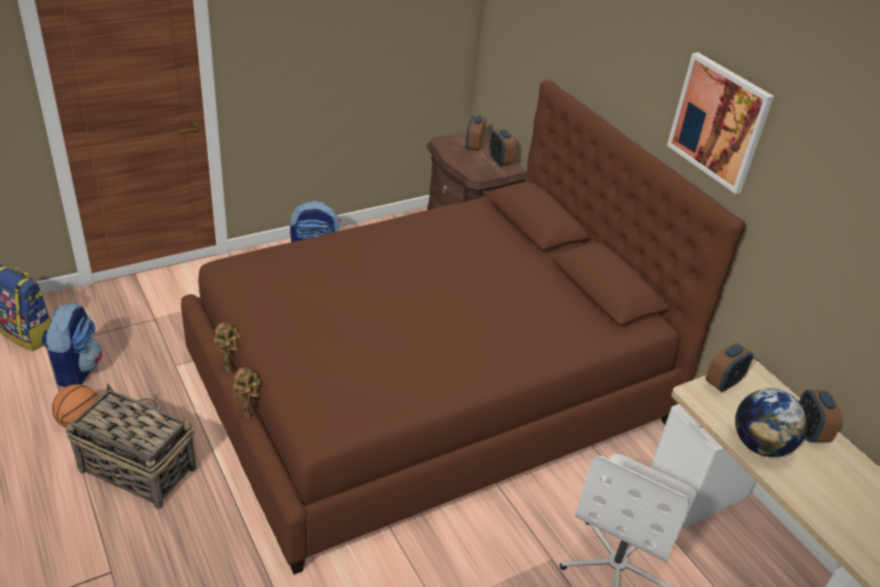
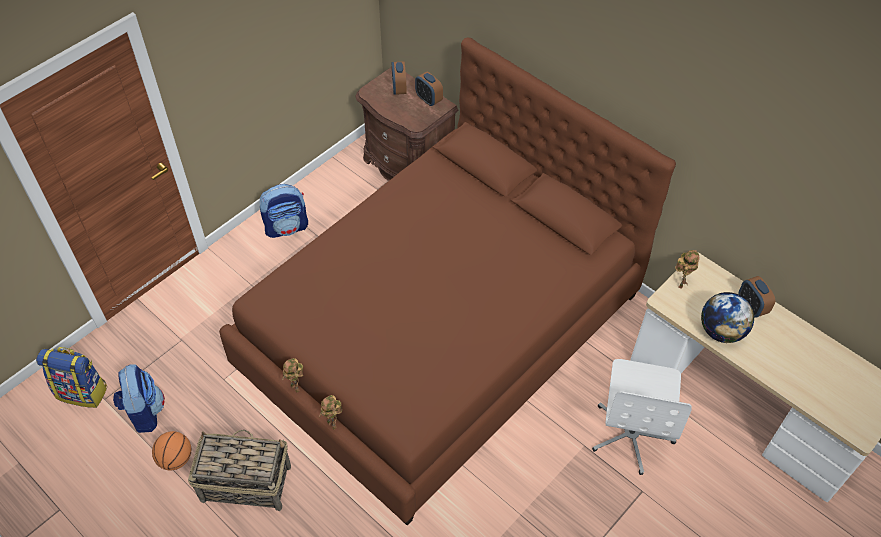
camera: 15 degrees left, 15 degrees up
picture [667,52,774,194] -> none
alarm clock [706,343,753,392] -> toy robot [675,250,699,289]

